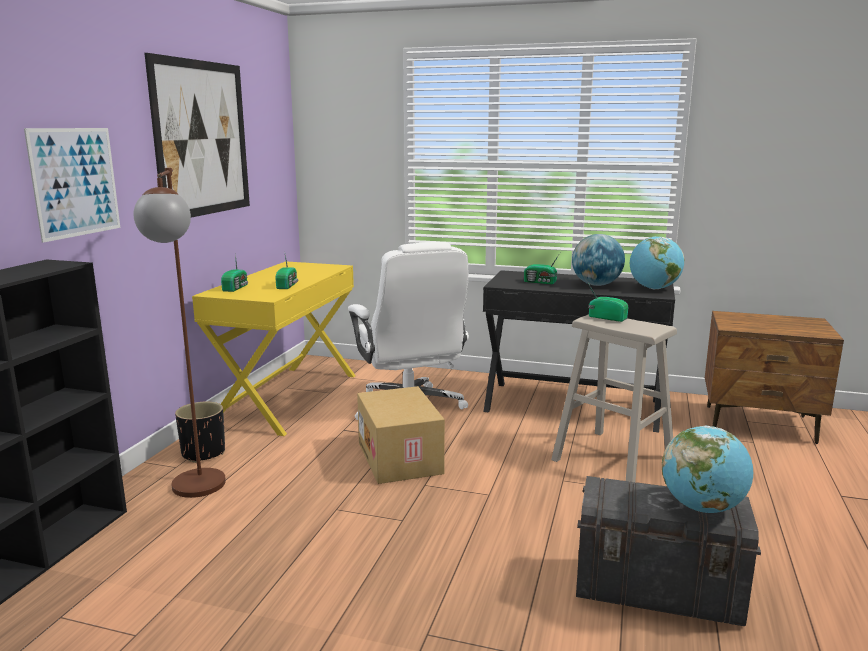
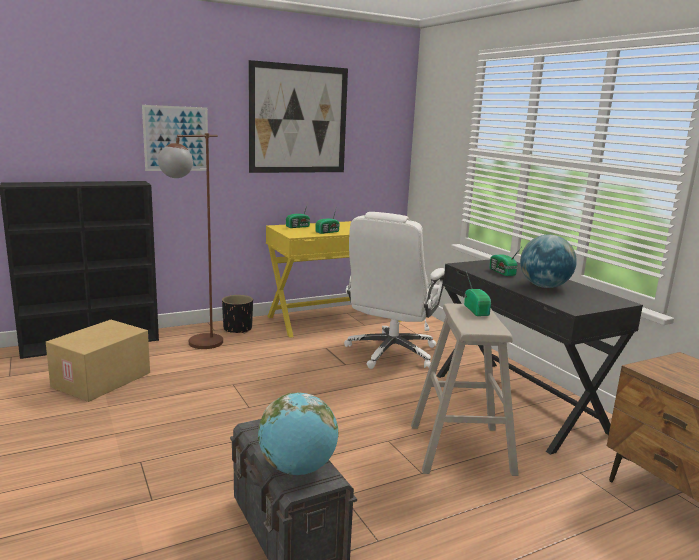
camera: 45 degrees right, 0 degrees up
cardboard box [357,386,445,484] -> cardboard box moved to [46,320,150,402]
globe [630,236,684,289] -> none

